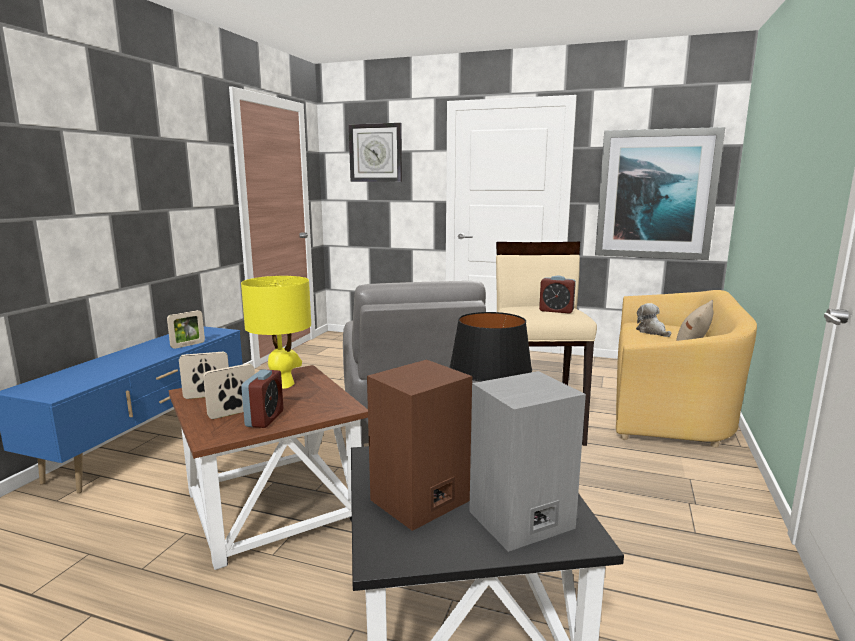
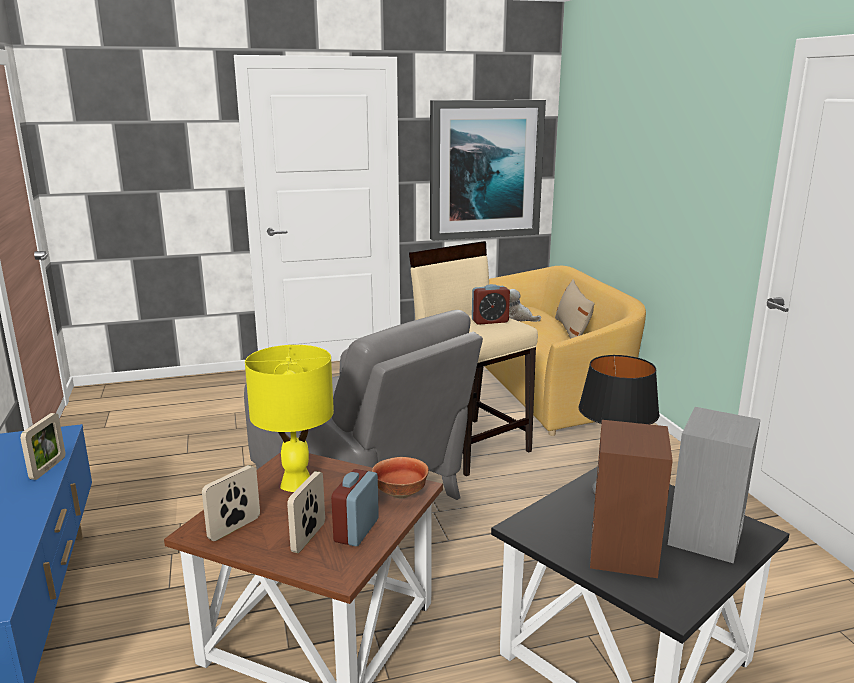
camera: 35 degrees left, 5 degrees up
alarm clock [241,369,283,428] -> alarm clock turned 135 degrees counterclockwise [331,469,379,546]
wall clock [349,123,402,182] -> none
none -> bowl [372,457,429,499]

